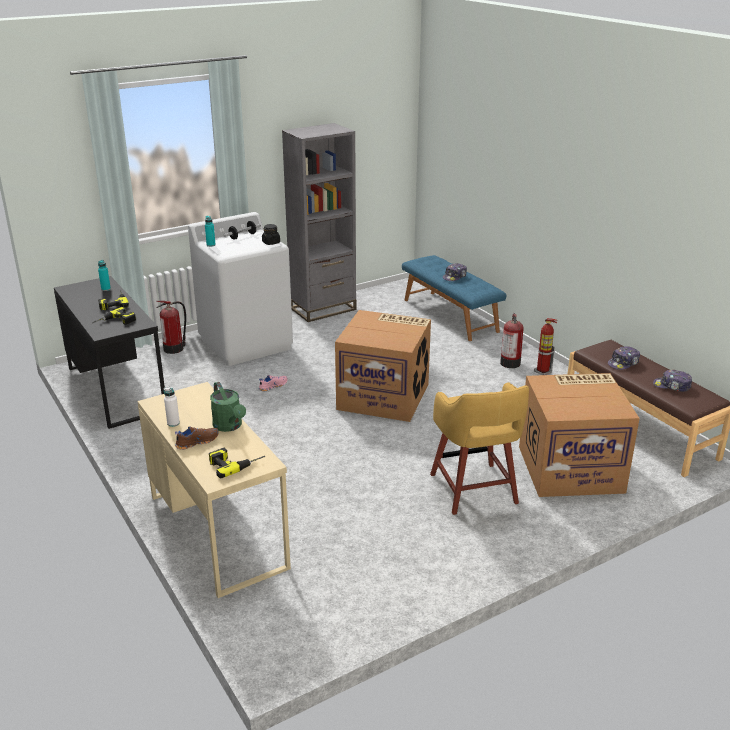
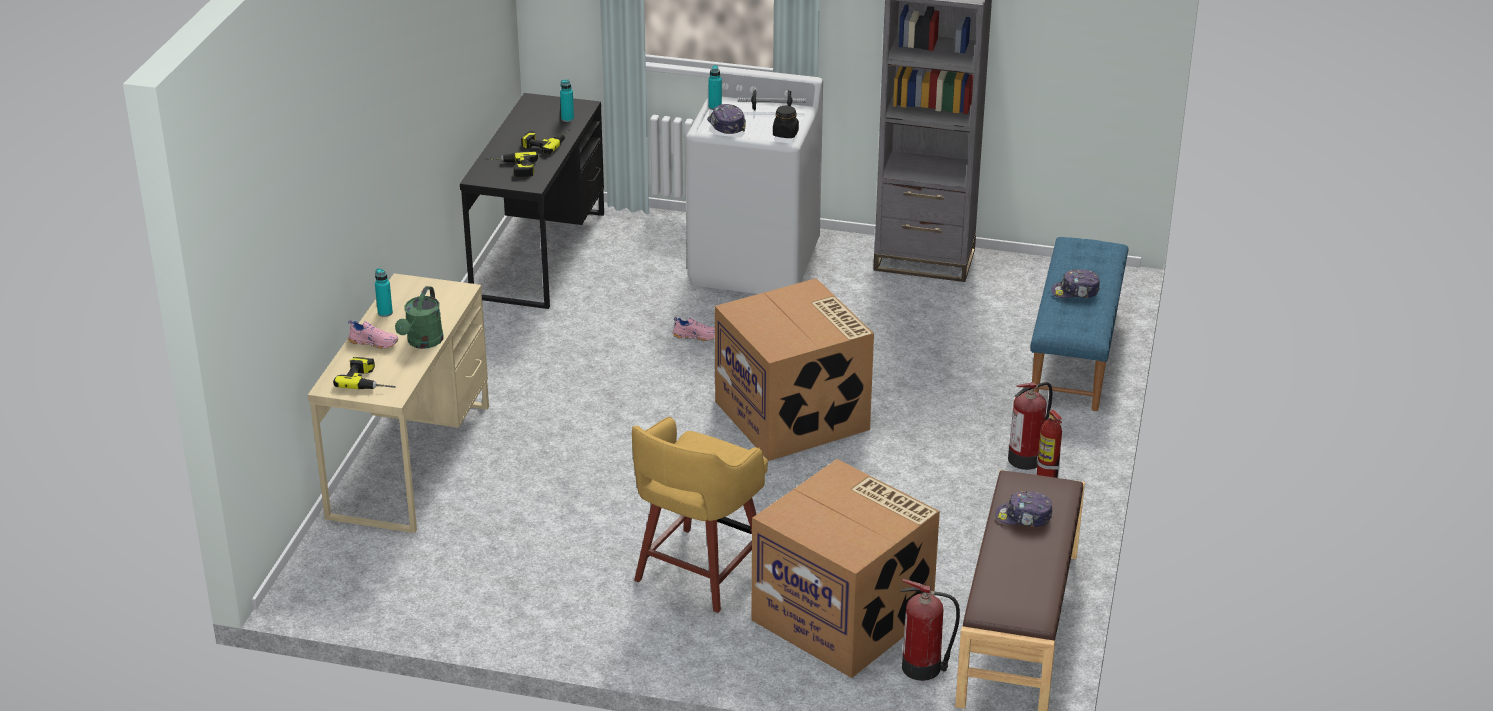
camera: 45 degrees right, 5 degrees up
fire extinguisher [156,301,186,354] -> fire extinguisher moved to [901,579,960,681]
white bottle [164,387,180,427] -> turquoise bottle [375,268,393,317]
brown shoe [175,426,219,450] -> pink shoe [348,320,398,349]
cap [653,370,692,392] -> cap moved to [707,104,746,134]

